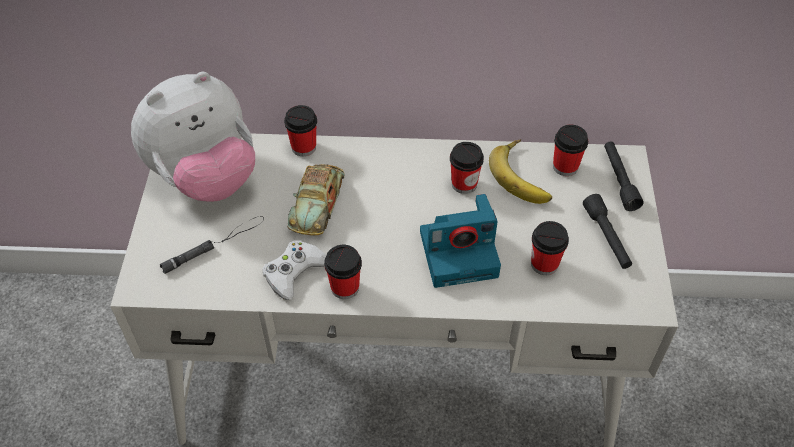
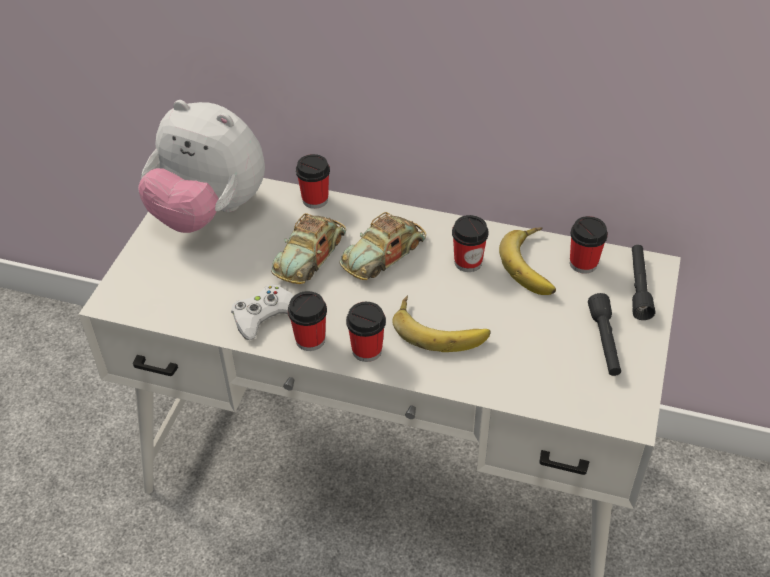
camera: 15 degrees right, 5 degrees down
plush toy [131,72,255,202] -> plush toy turned 45 degrees clockwise [138,100,265,233]
black flashlight [160,216,264,274] -> none
camera [420,194,501,288] -> banana [392,295,490,352]
cup [531,221,569,275] -> cup moved to [346,302,386,362]
none -> toy car [340,212,426,280]

